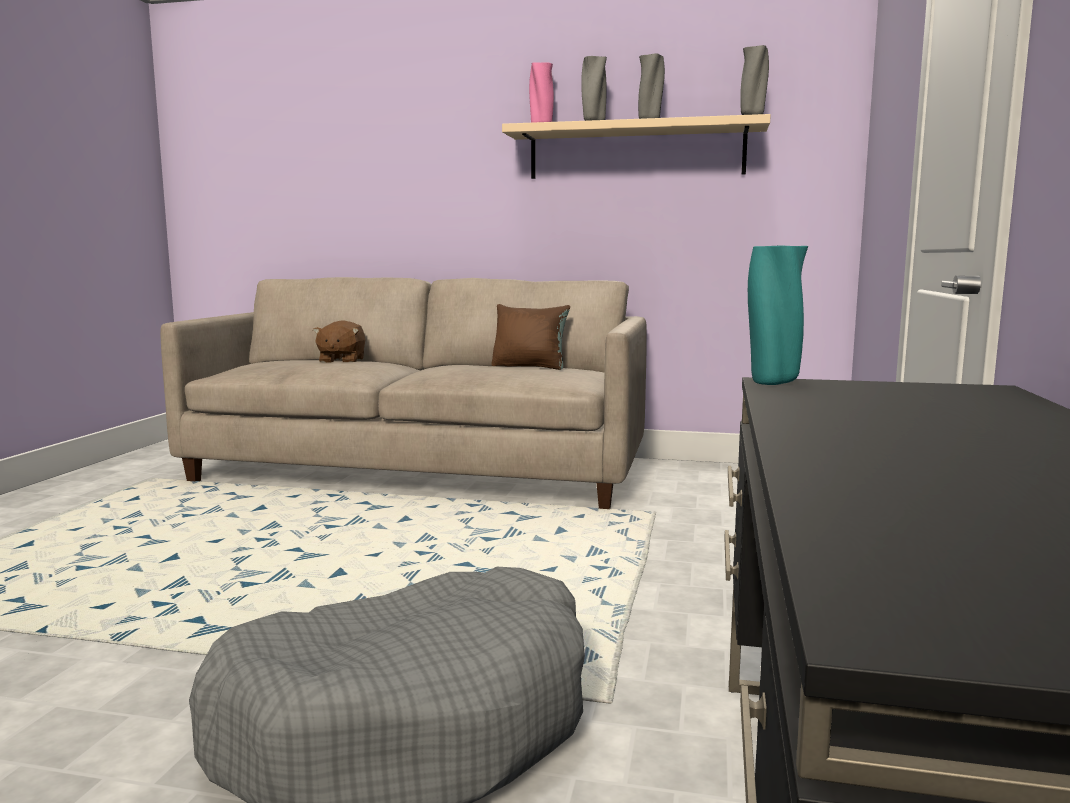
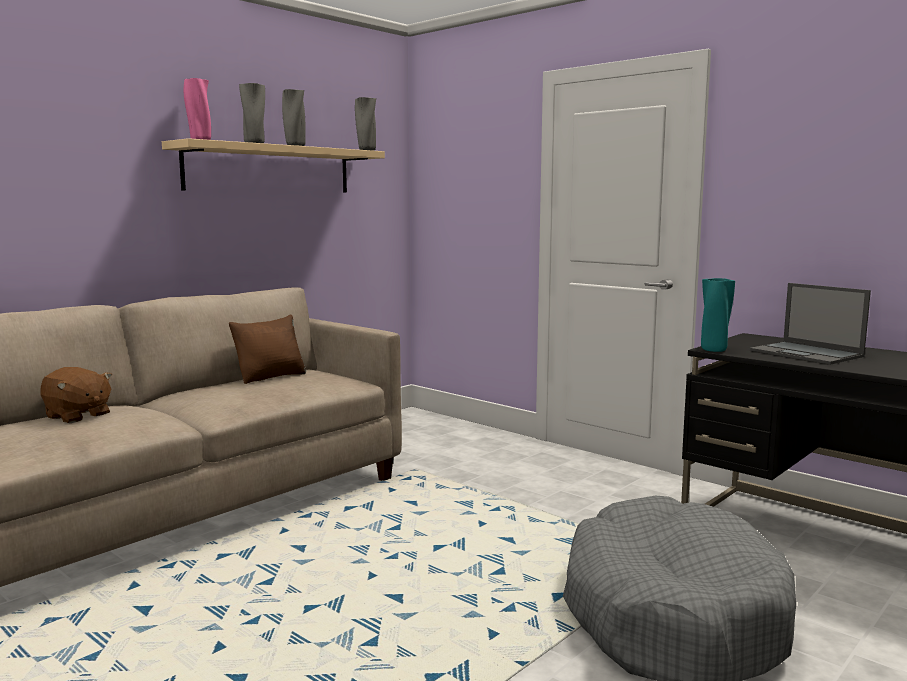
camera: 60 degrees left, 0 degrees up
none -> laptop [750,283,871,365]

